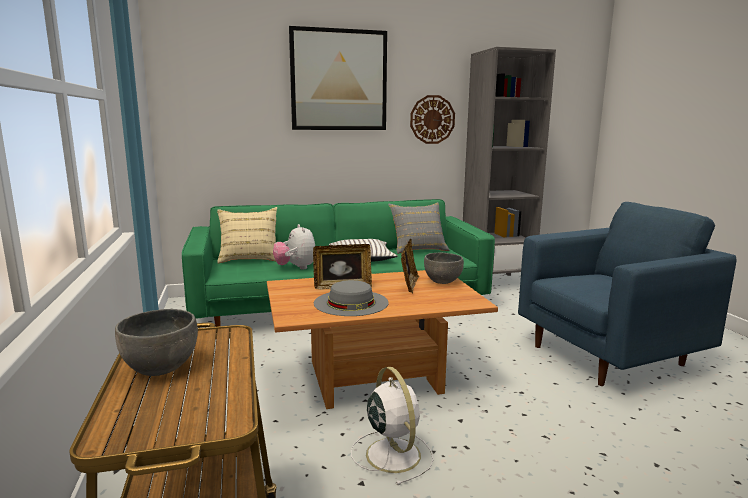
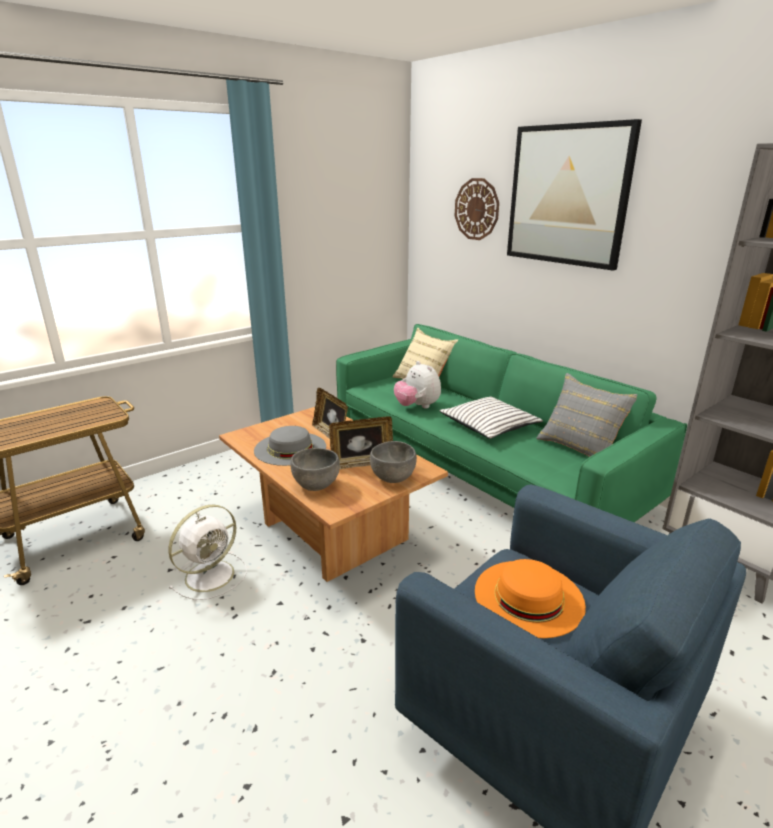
camera: 65 degrees right, 10 degrees up
grey bowl [115,309,198,376] -> grey bowl moved to [290,448,340,491]
plush toy [273,224,315,270] -> plush toy turned 75 degrees counterclockwise [394,361,441,408]
wall clock [410,95,455,144] -> wall clock moved to [455,178,499,240]
none -> orange hat [475,559,586,638]

